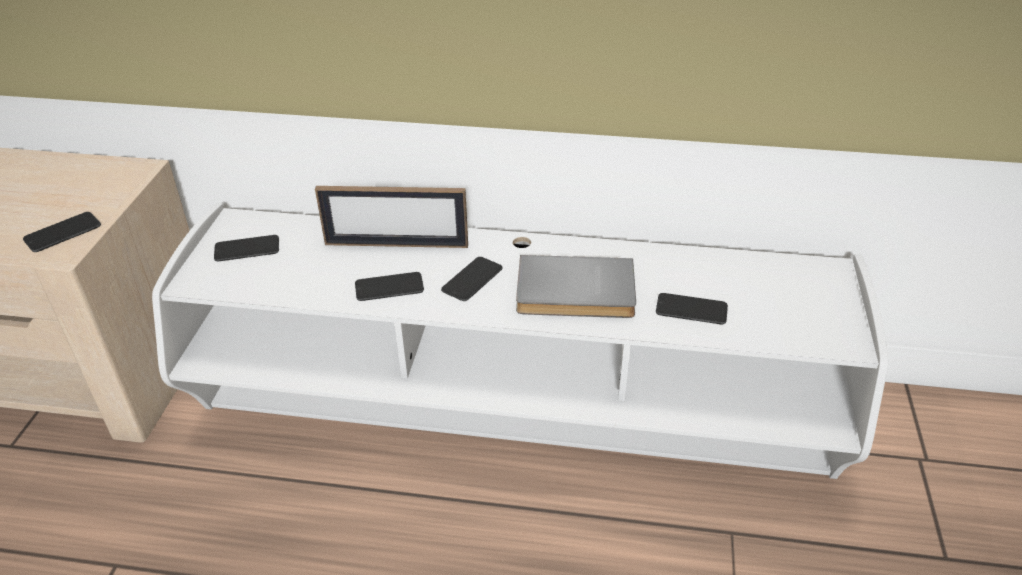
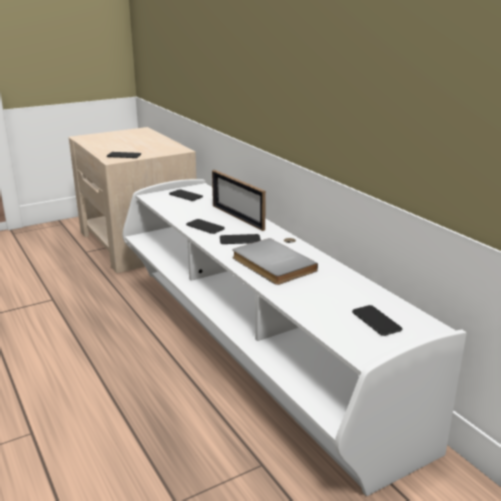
camera: 50 degrees right, 15 degrees down
phone [656,293,728,324] -> phone moved to [352,305,402,336]

